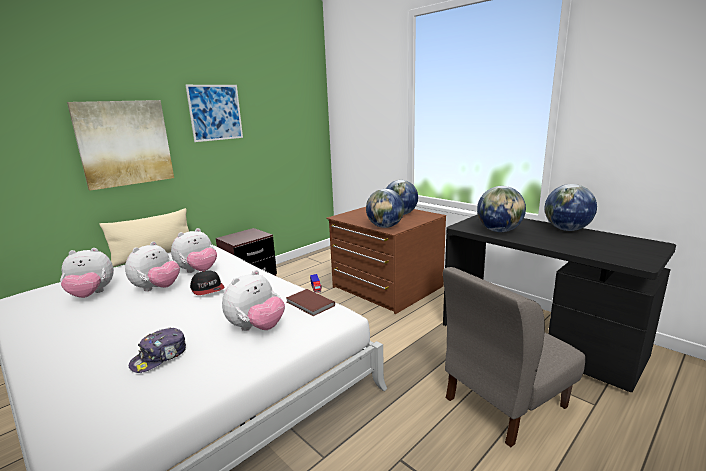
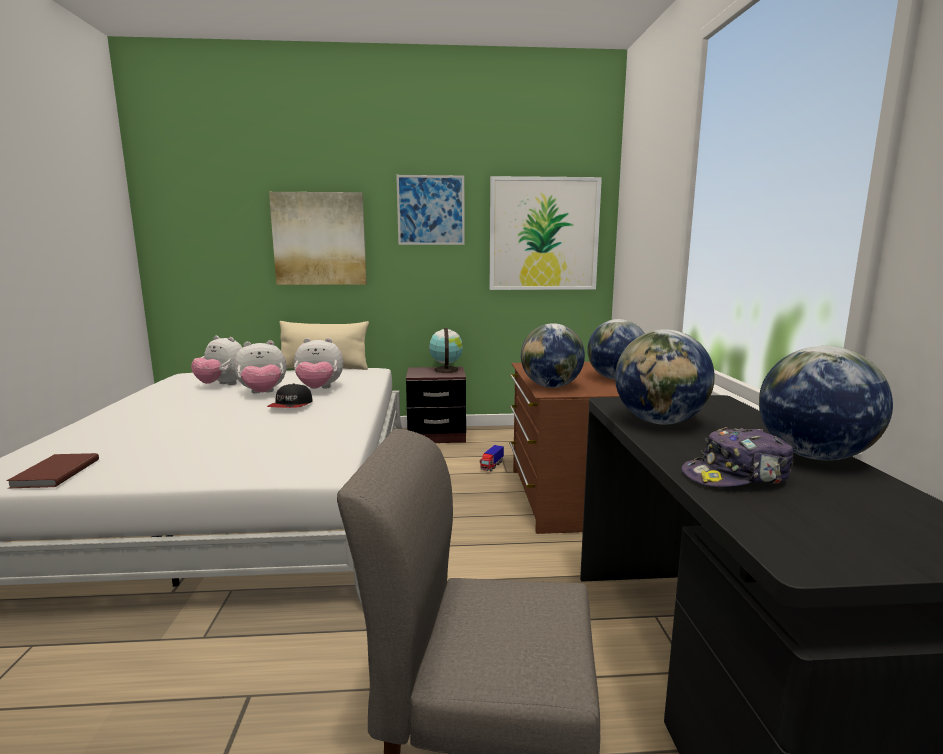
camera: 40 degrees right, 5 degrees down
cap [129,327,186,373] -> cap moved to [681,427,793,487]
plush toy [222,270,285,331] -> none
brown book [286,289,335,316] -> brown book moved to [6,453,99,488]
none -> globe [429,328,463,373]
none -> picture [490,176,602,290]

